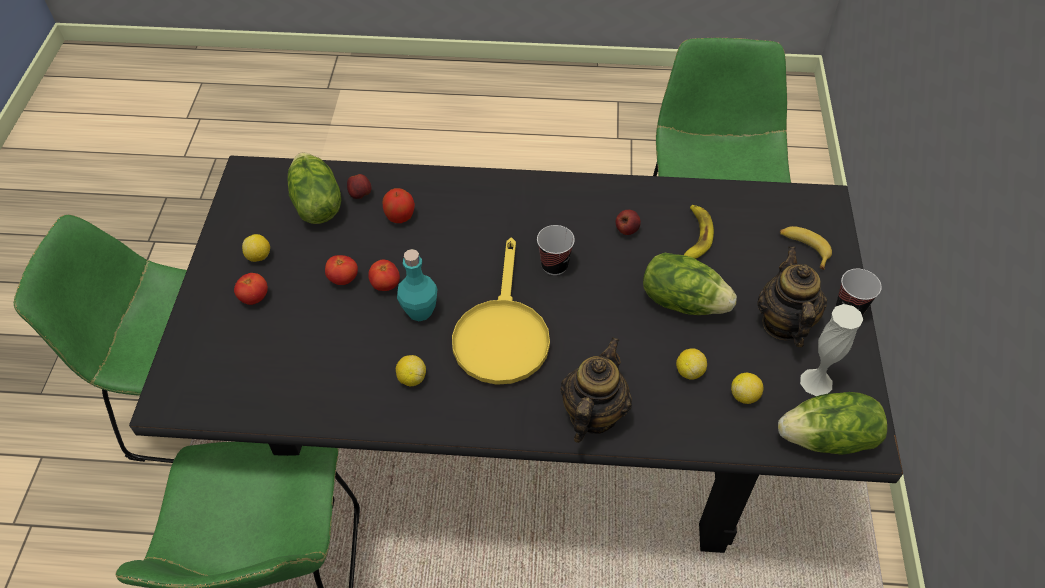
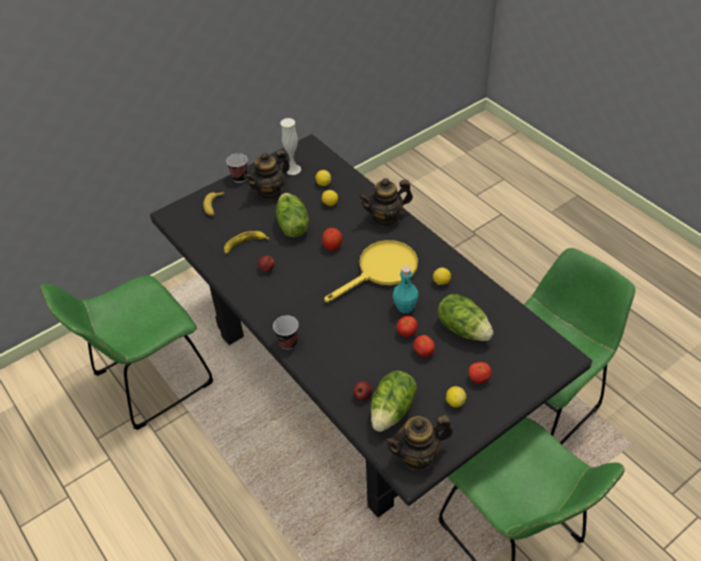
camera: 130 degrees left, 5 degrees down
apple [383,188,415,223] -> apple moved to [322,228,342,250]
cup [537,225,575,275] -> cup moved to [273,315,299,350]
lettuce [778,392,887,455] -> lettuce moved to [437,294,494,341]
none -> teapot [384,415,453,470]

